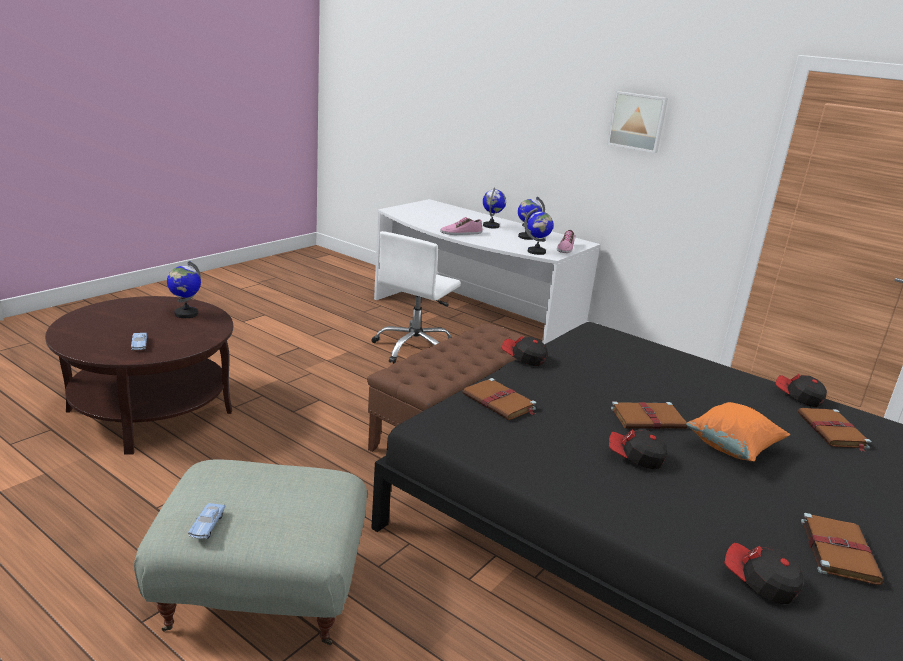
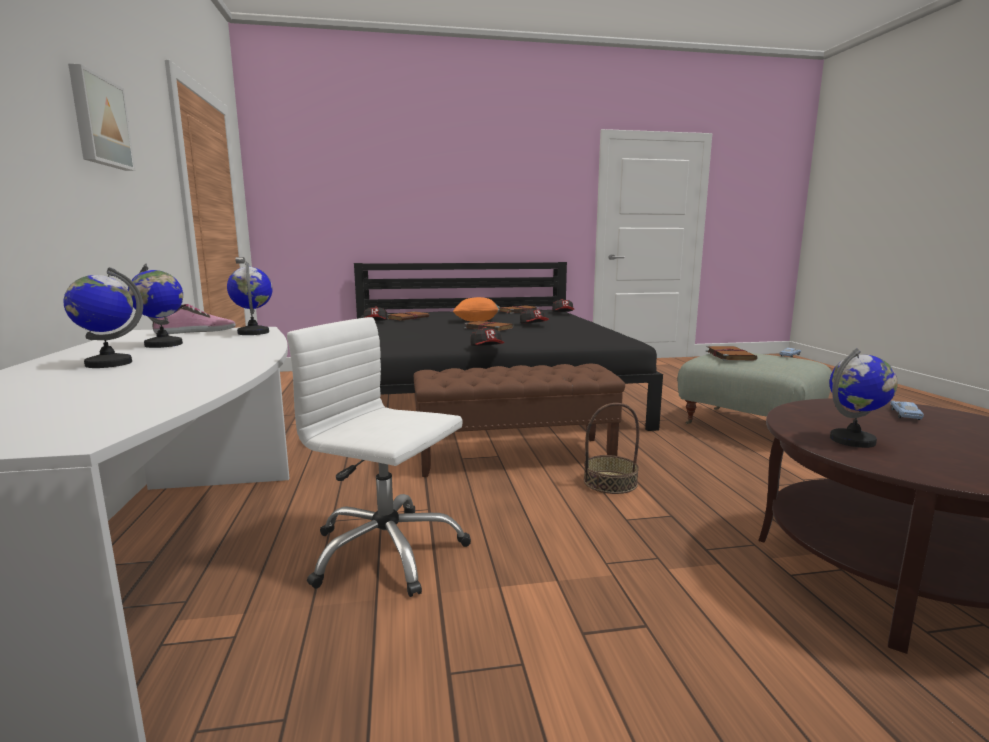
camera: 135 degrees left, 10 degrees down
white office chair [371,231,461,364] -> white office chair turned 135 degrees counterclockwise [287,317,471,597]
shoe [440,217,482,235] -> none
brown book [462,378,536,420] -> brown book moved to [706,346,758,361]
none -> basket [584,403,639,494]

